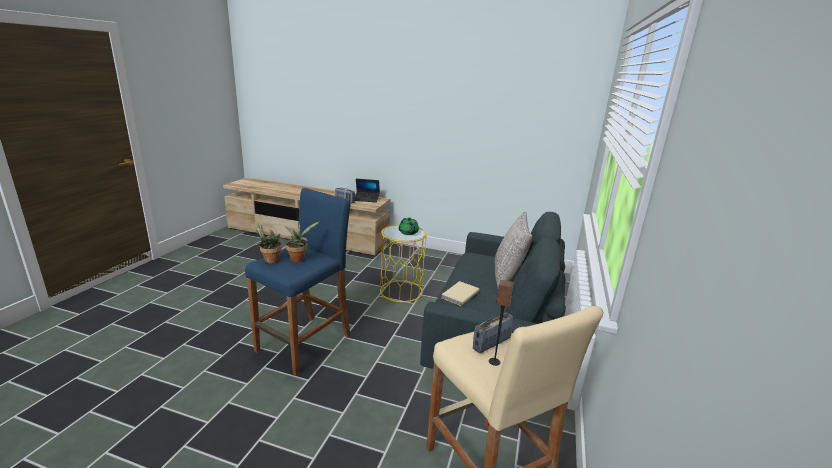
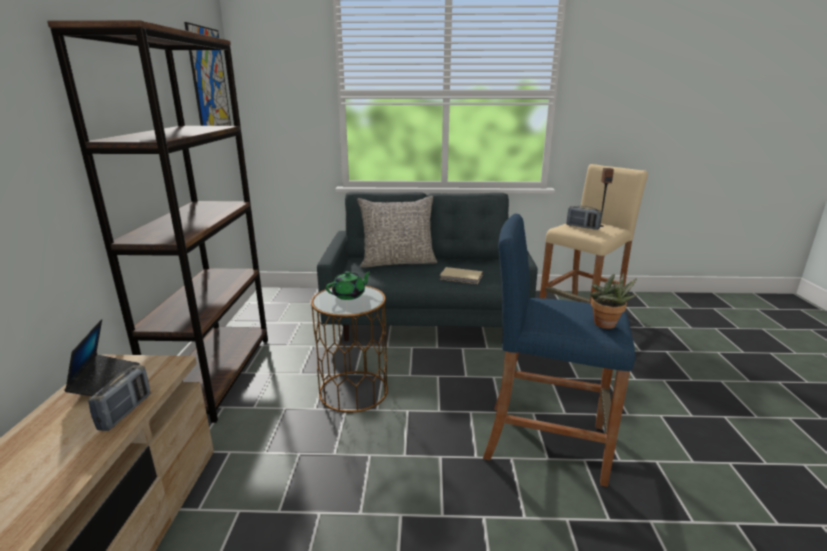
camera: 105 degrees left, 0 degrees up
potted plant [286,221,320,262] -> none
yellow side table [380,225,427,302] -> brown side table [311,286,388,413]
none -> brown bookcase [47,20,268,423]
none -> picture [184,22,231,126]

